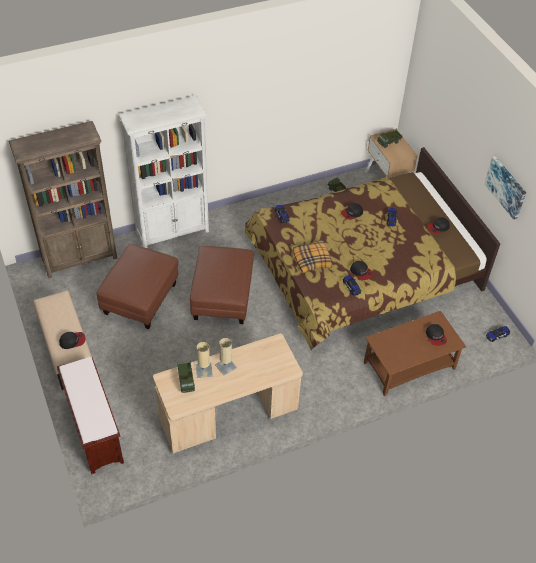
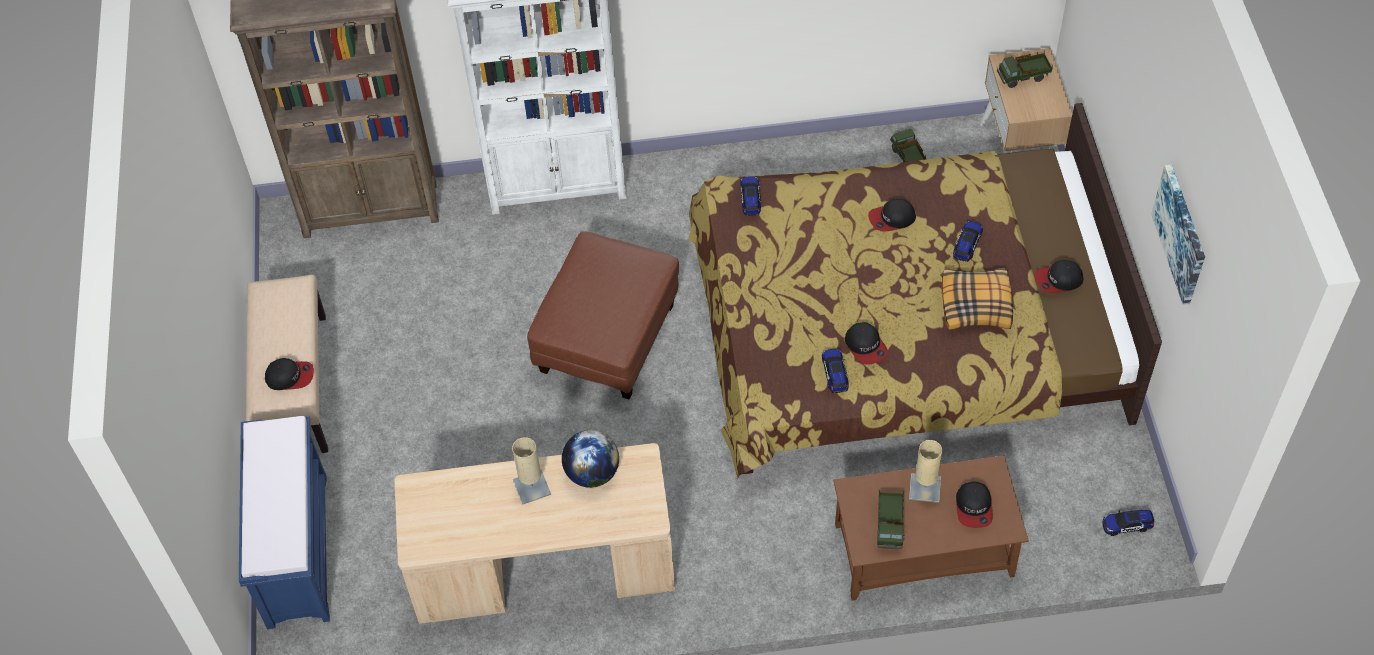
camera: 20 degrees right, 5 degrees up
brown bench [57,357,124,474] -> blue bench [239,416,330,629]
brown ottoman [97,244,178,329] -> none
toy truck [177,361,195,393] -> toy truck moved to [877,490,905,549]
beige table lamp [195,342,213,378] -> beige table lamp moved to [909,440,942,503]
pillow [293,240,332,273] -> pillow moved to [942,268,1013,330]
none -> globe [562,430,619,488]

